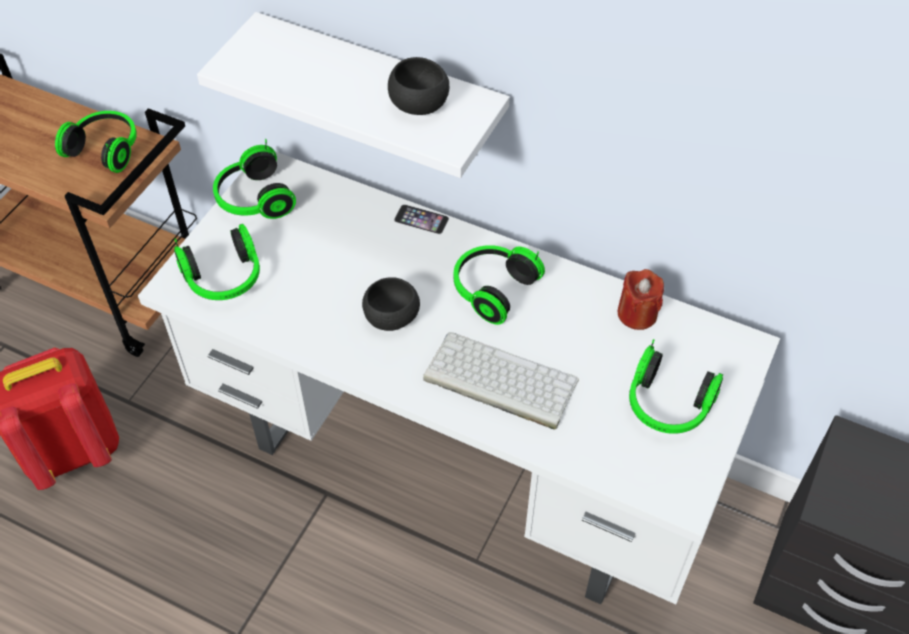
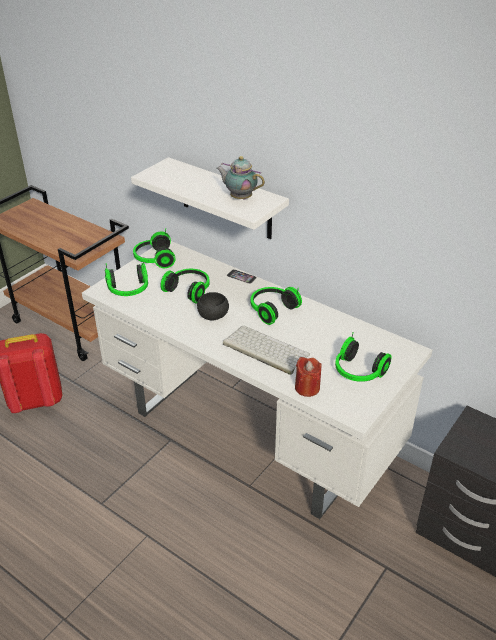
camera: 10 degrees right, 15 degrees down
headphones [55,111,137,173] -> headphones moved to [160,269,210,303]
black bowl [388,57,449,115] -> teapot [216,156,265,200]
red candle [618,269,664,330] -> red candle moved to [295,357,321,397]

